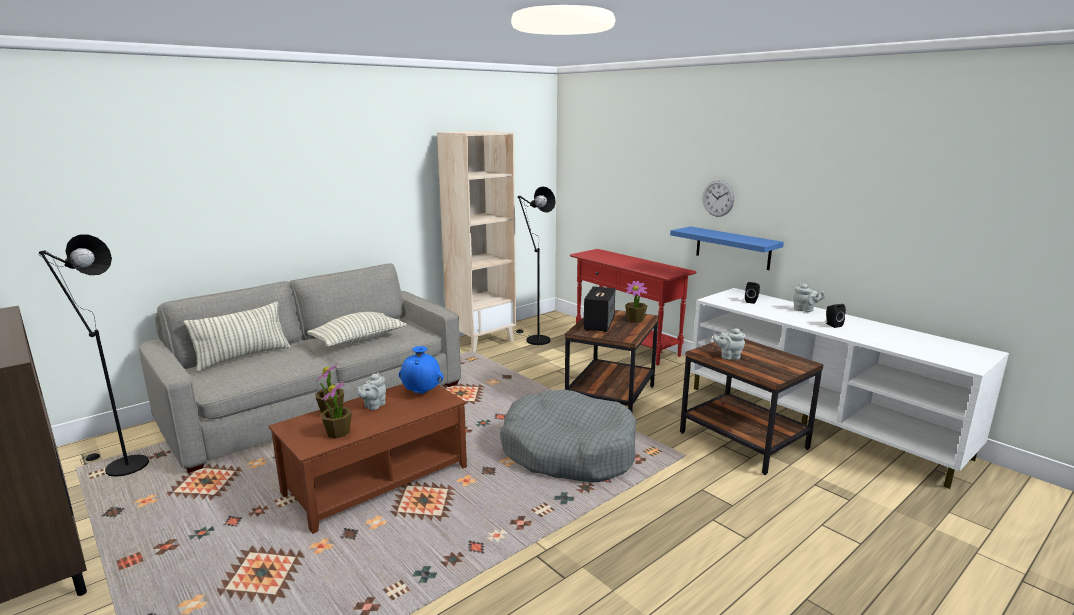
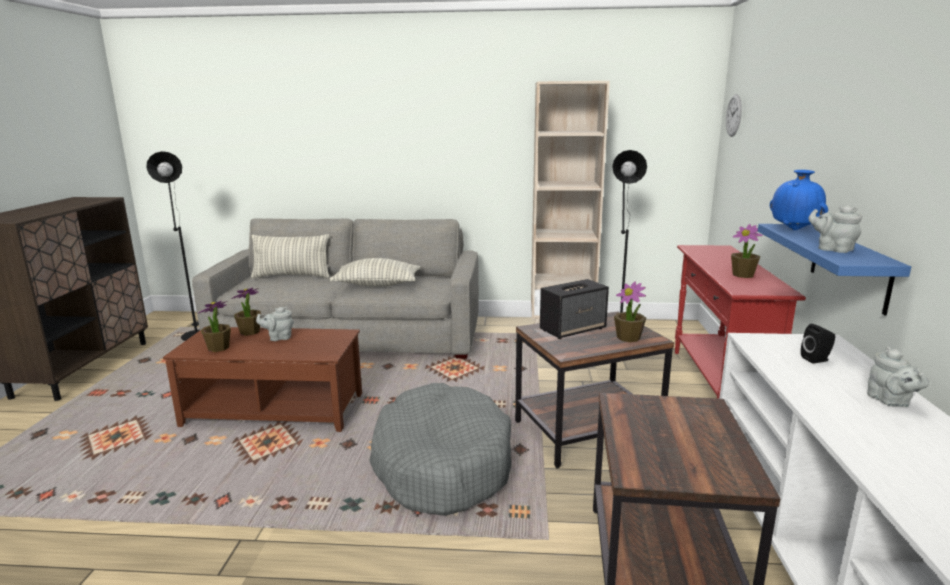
camera: 45 degrees right, 0 degrees up
blue vase [399,346,444,394] -> blue vase moved to [770,170,828,230]
wall clock [703,180,734,217] -> wall clock moved to [726,94,742,137]
grey teapot [712,328,745,360] -> grey teapot moved to [808,205,862,253]
black speaker [826,304,846,328] -> none
none -> potted plant [731,224,763,278]

